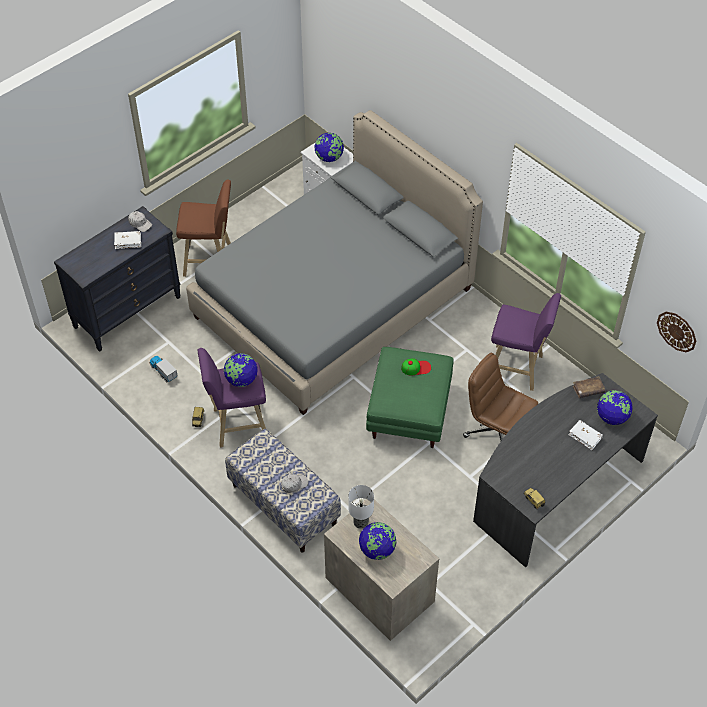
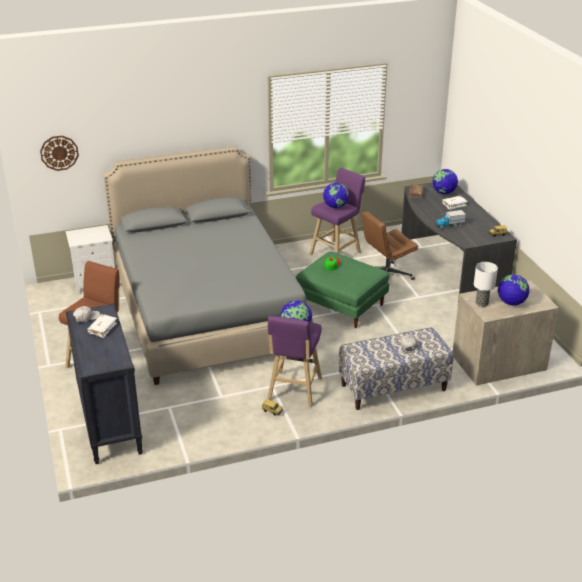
camera: 65 degrees left, 20 degrees down
toy truck [149,356,178,382] -> toy truck moved to [435,210,466,229]
globe [315,133,344,162] -> globe moved to [323,183,349,208]
wall clock [657,311,696,352] -> wall clock moved to [40,136,79,171]

